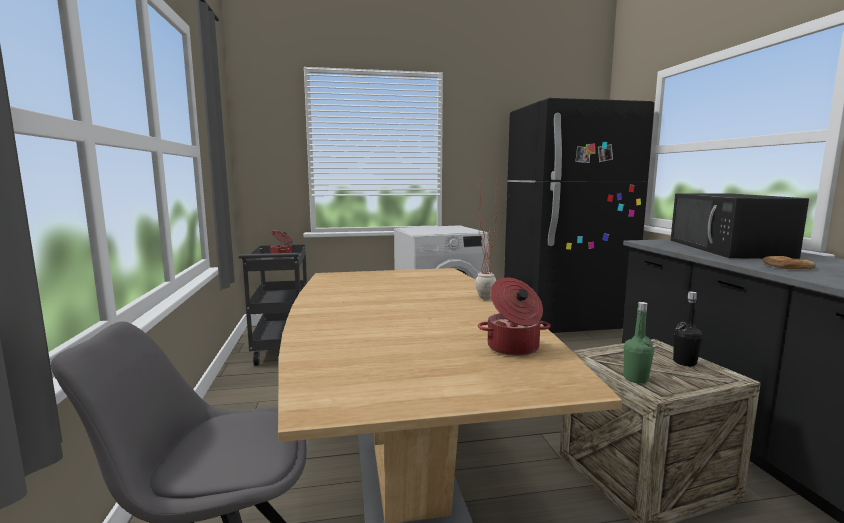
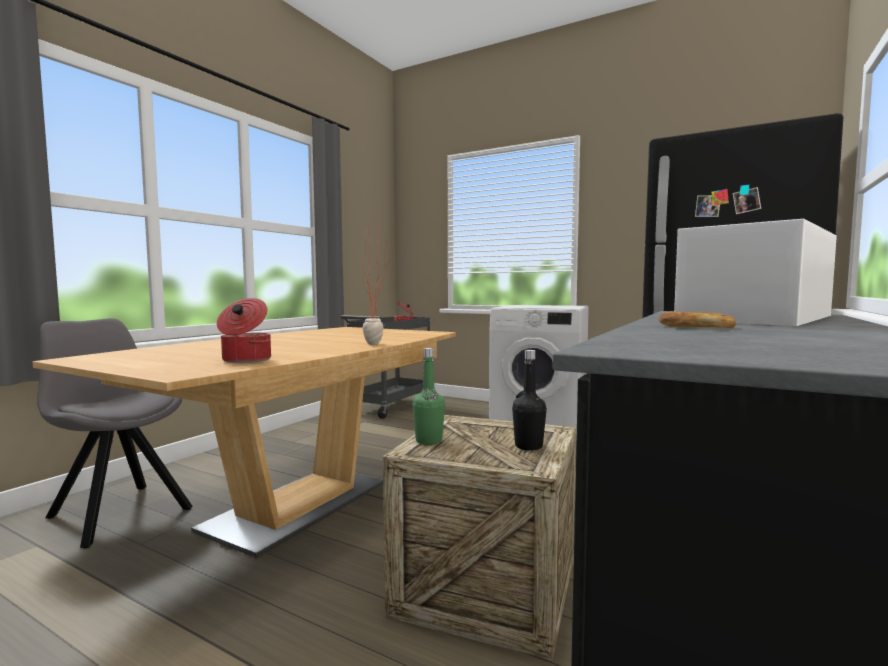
camera: 40 degrees right, 5 degrees down
black microwave [670,193,809,259] -> white microwave [674,219,837,326]

